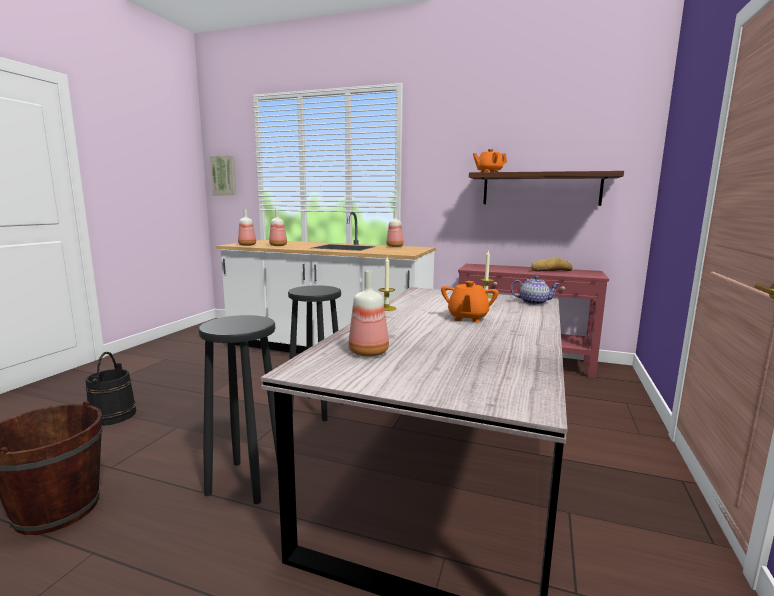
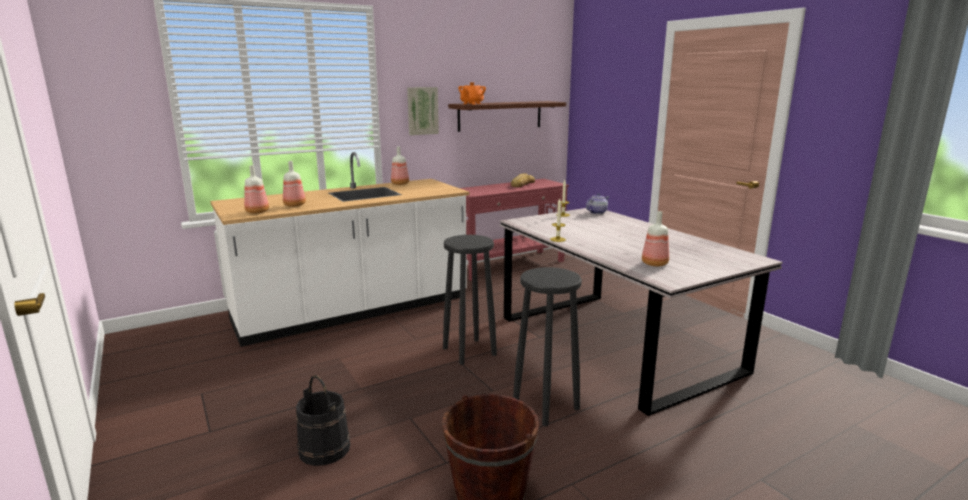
camera: 50 degrees left, 5 degrees up
picture [210,155,237,196] -> picture moved to [407,87,439,135]
orange teapot [441,281,499,322] -> none

